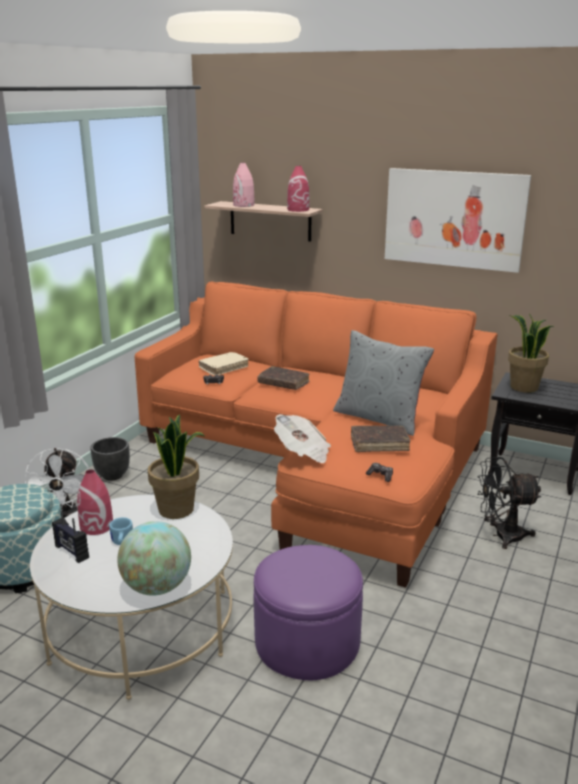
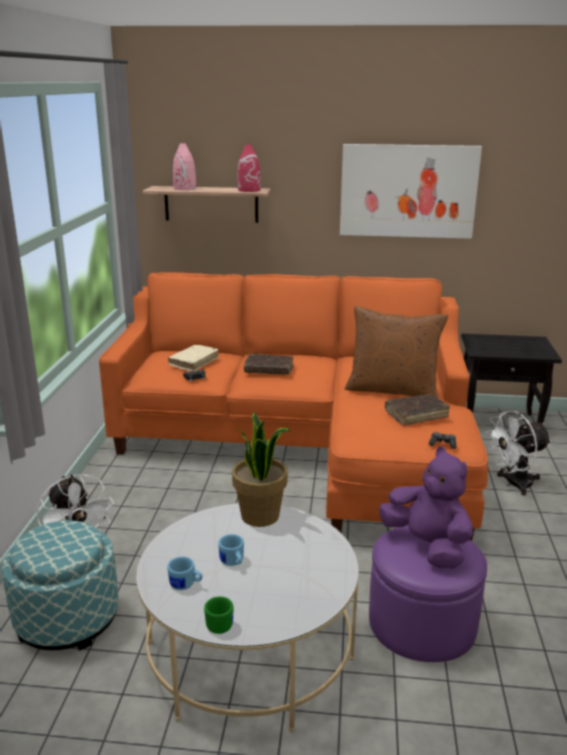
camera: 20 degrees left, 0 degrees up
radio [52,510,89,563] -> blue mug [167,557,203,590]
red vase [77,470,113,535] -> none
black planter [90,437,130,481] -> none
globe [117,521,191,596] -> none
newspaper [274,414,331,463] -> none
grey pillow [333,330,434,436] -> brown pillow [345,306,448,398]
black fan [477,457,542,549] -> white fan [485,411,551,496]
potted plant [508,314,554,393] -> none
none -> green mug [204,596,234,634]
none -> purple plush toy [379,446,473,569]

